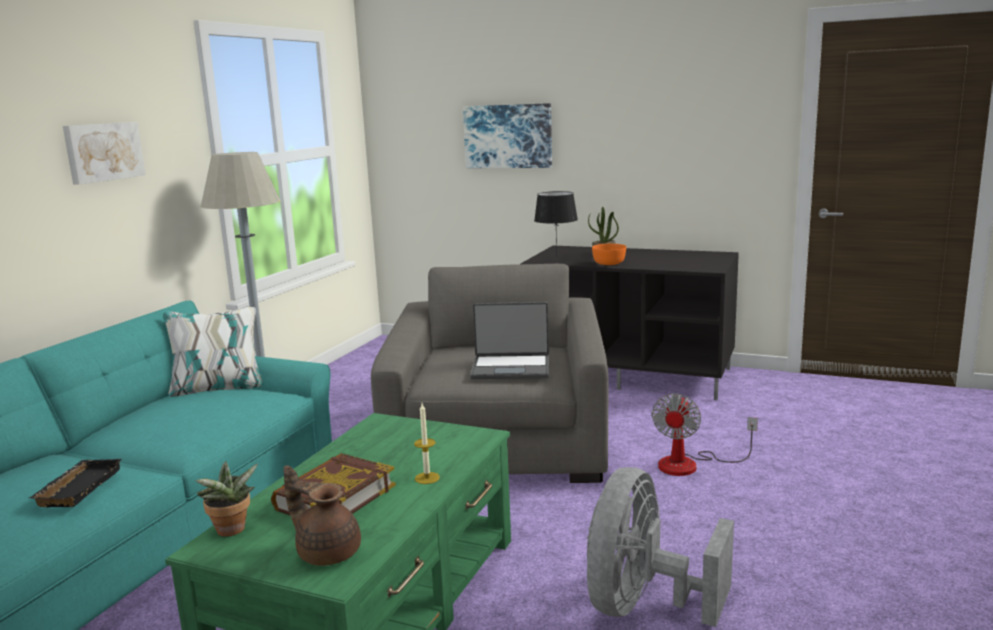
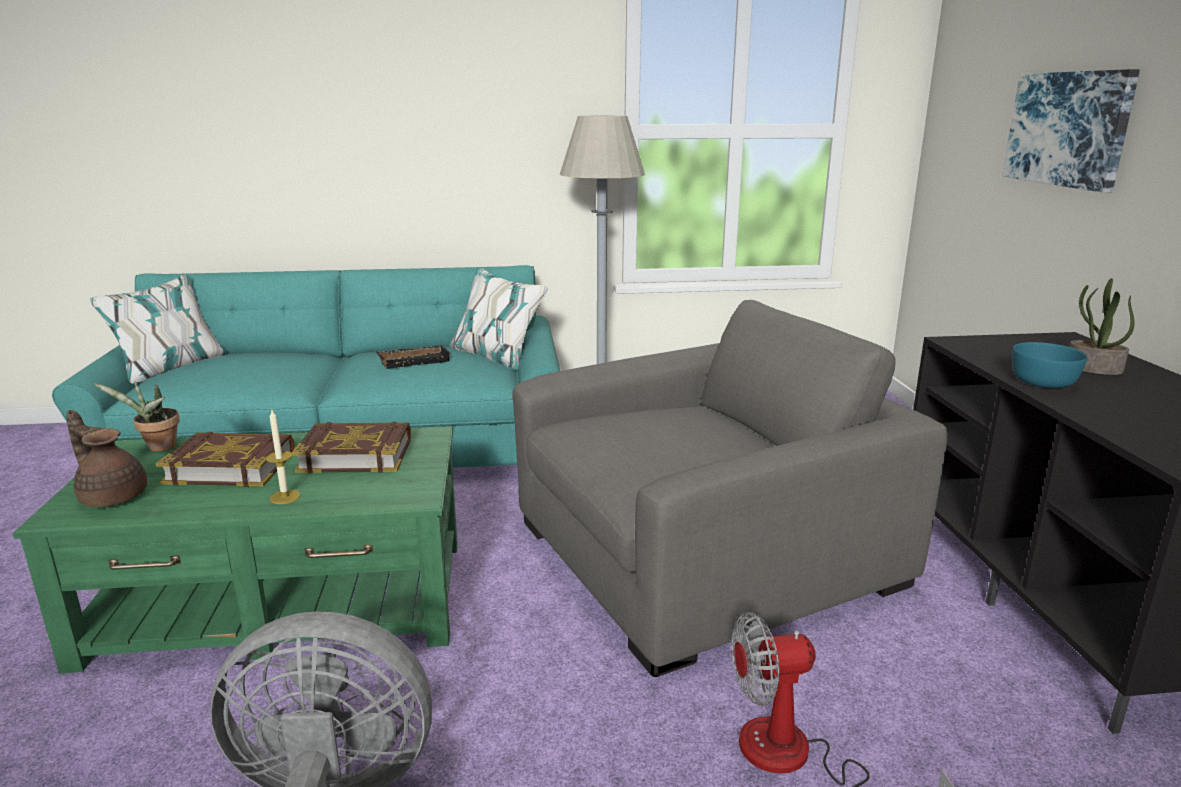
camera: 60 degrees right, 5 degrees up
black tray [30,459,122,507] -> black tray moved to [376,345,451,369]
picture [63,122,146,184] -> none
brown teapot [283,465,361,566] -> brown teapot turned 60 degrees counterclockwise [66,410,147,507]
laptop [470,302,549,379] -> none
black table lamp [534,191,578,259] -> none
orange bowl [592,244,626,265] -> turquoise bowl [1012,342,1087,388]
none -> book [292,421,411,474]

